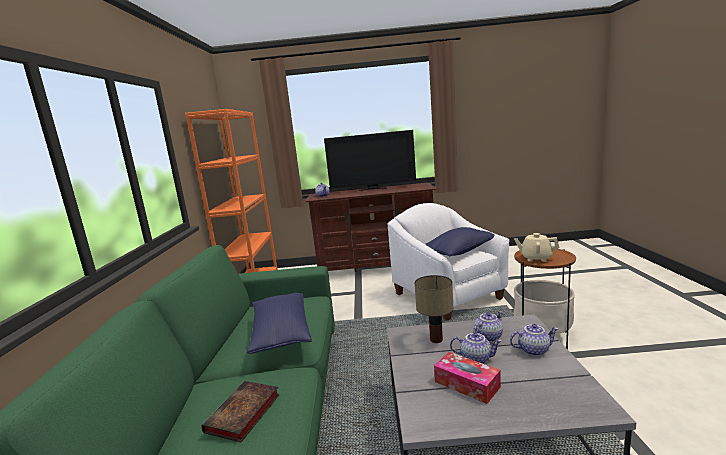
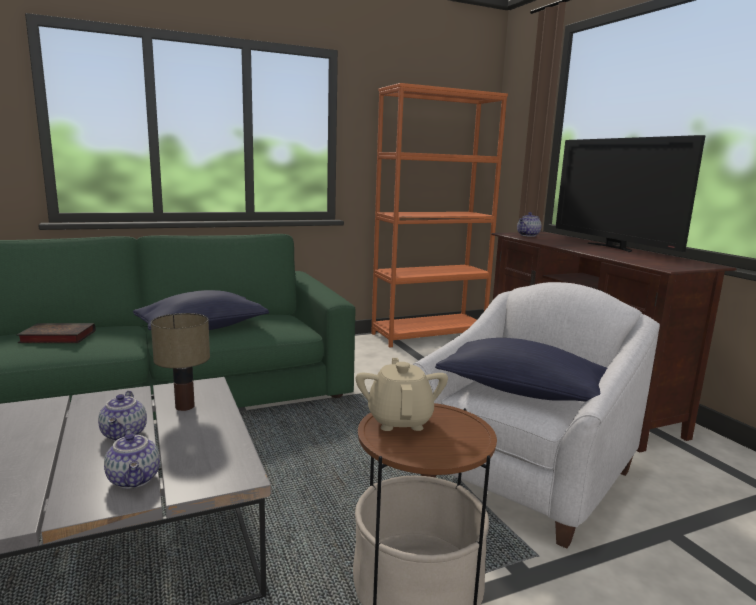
camera: 65 degrees right, 0 degrees up
tissue box [434,352,501,404] -> none
teapot [473,311,503,342] -> none

